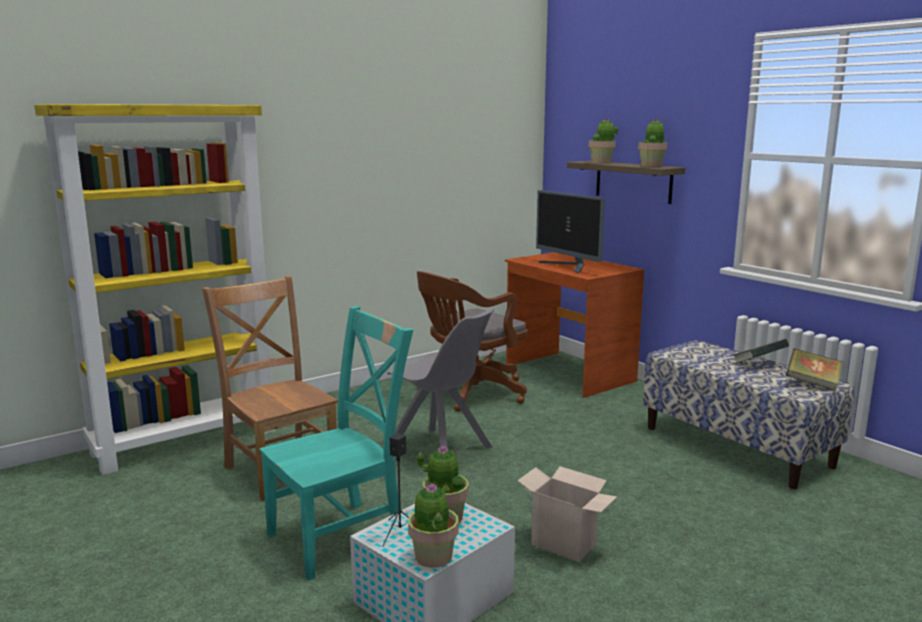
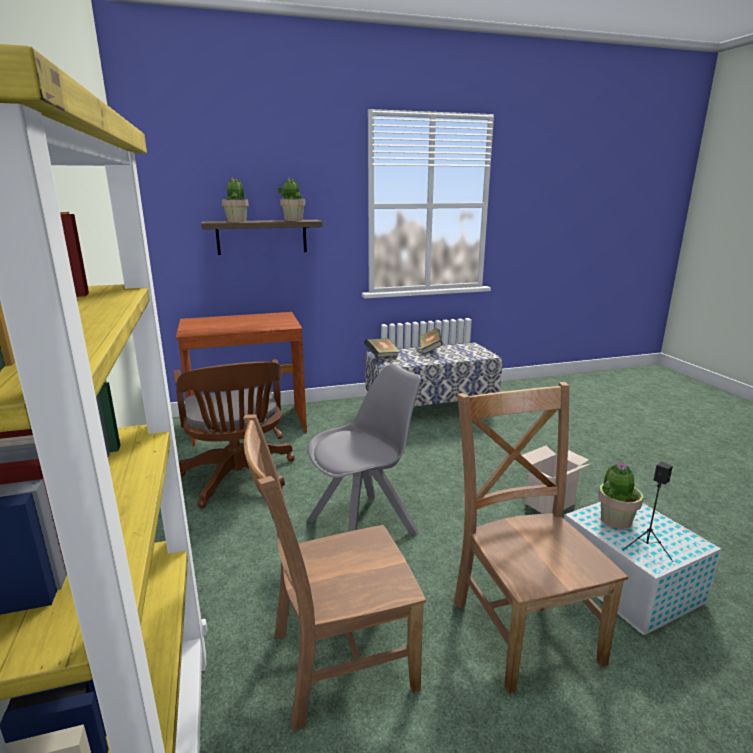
camera: 70 degrees left, 5 degrees up
turquoise chair [259,306,413,581] -> brown chair [454,382,628,693]
potted plant [408,483,459,568] -> none
monitor [536,190,605,274] -> none
book [786,348,843,391] -> book moved to [364,338,401,358]

